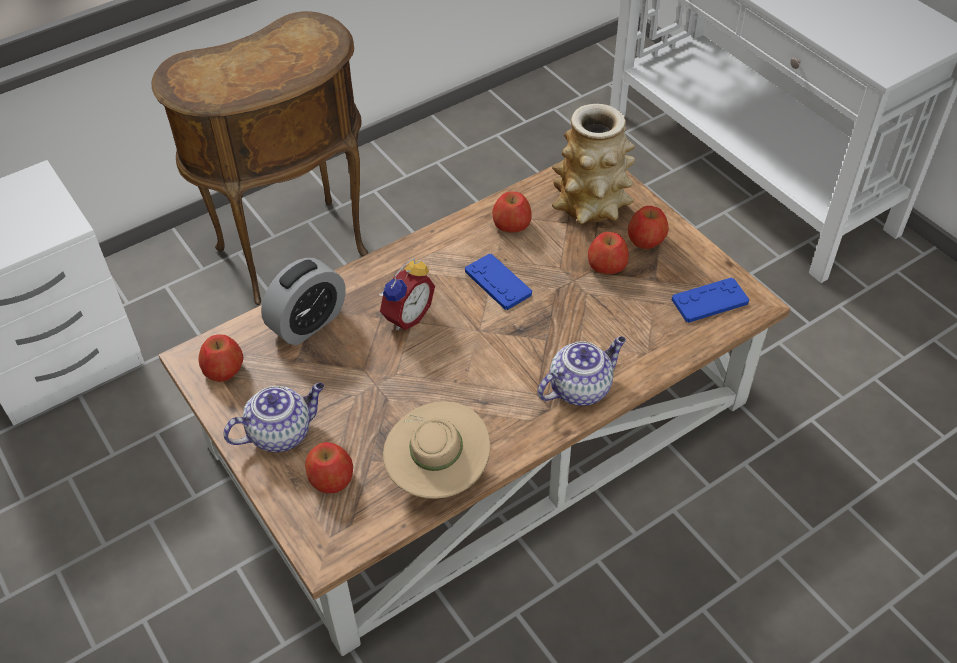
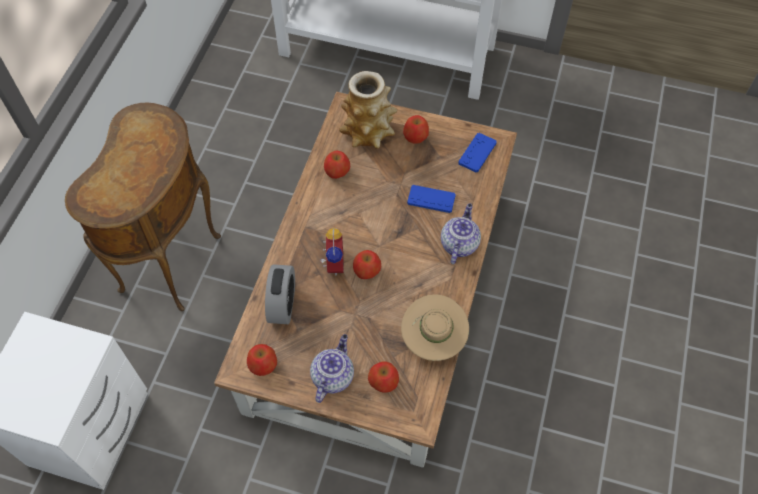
camera: 40 degrees left, 10 degrees up
blue game controller [465,254,532,310] -> blue game controller moved to [407,185,456,213]
apple [588,232,629,274] -> apple moved to [353,250,381,279]

